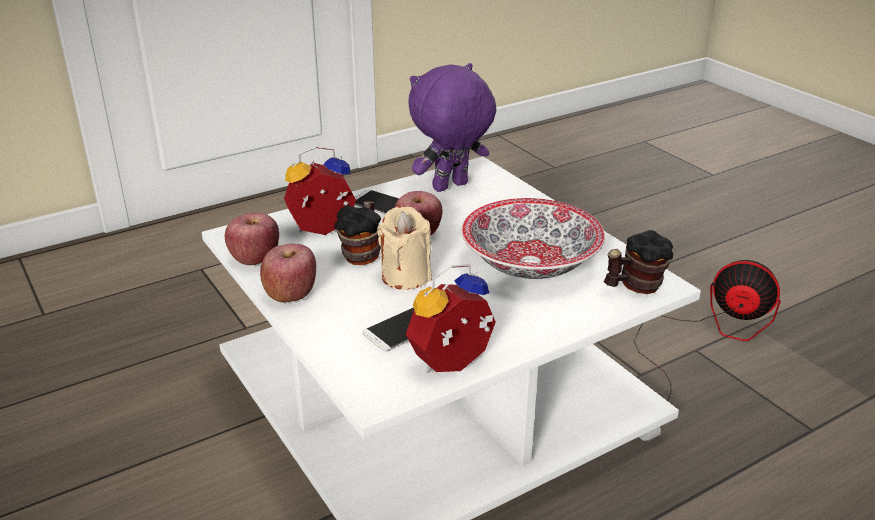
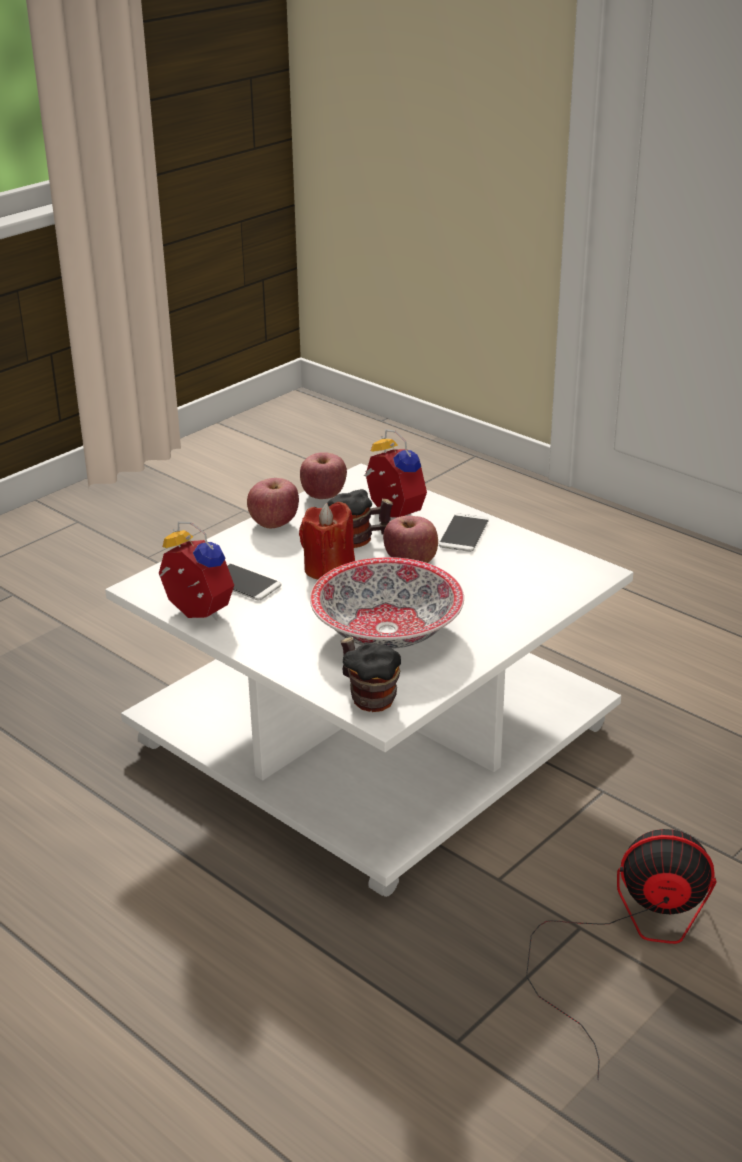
camera: 75 degrees right, 0 degrees up
beige candle [377,206,432,290] -> red candle [299,502,355,580]
purple plush toy [409,63,496,192] -> none
fan [634,260,781,401] -> fan turned 90 degrees counterclockwise [526,829,717,1080]

